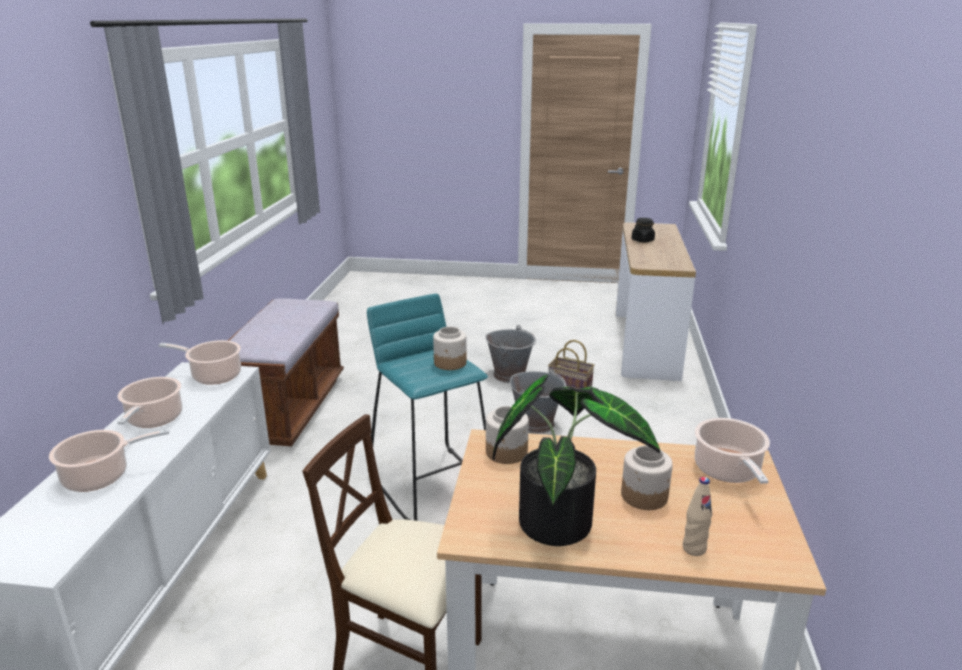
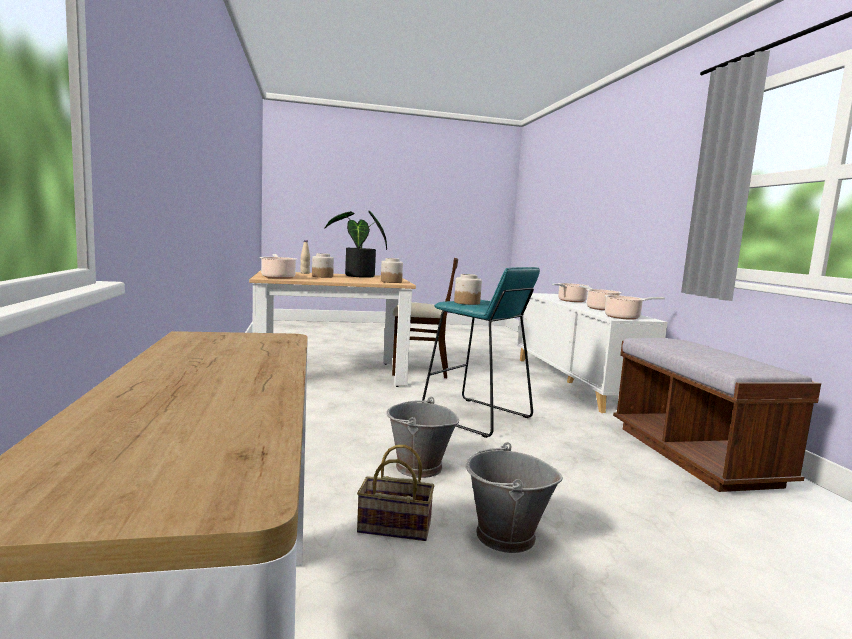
camera: 160 degrees right, 15 degrees down
black jar [632,218,655,243] -> none

